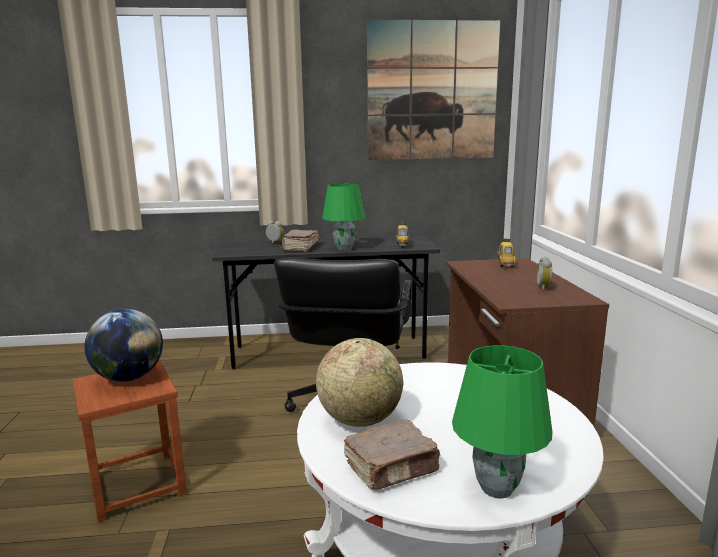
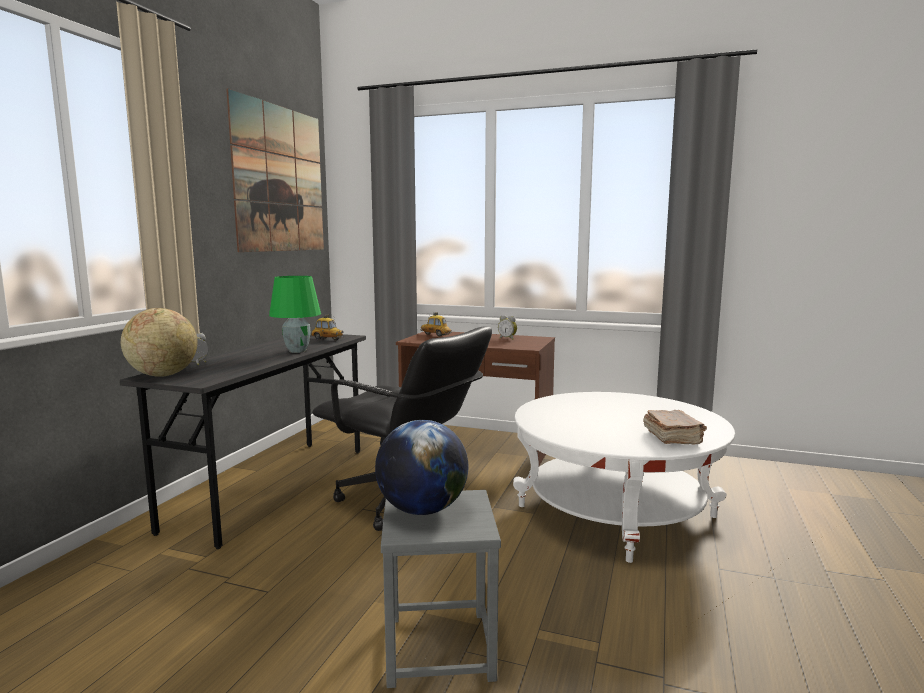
camera: 65 degrees left, 5 degrees down
brown stool [73,361,187,522] -> grey stool [381,490,501,688]
brown book [281,229,319,252] -> none
globe [316,338,403,427] -> globe moved to [121,308,197,377]
green table lamp [452,345,552,498] -> none

